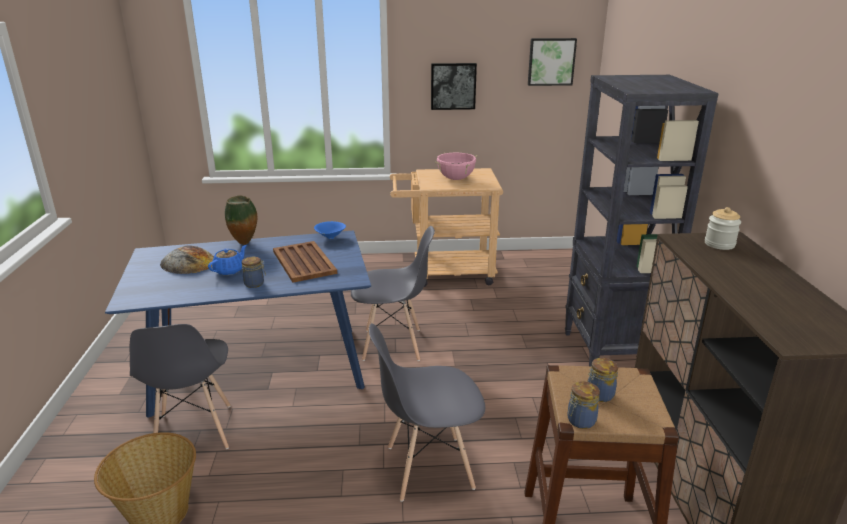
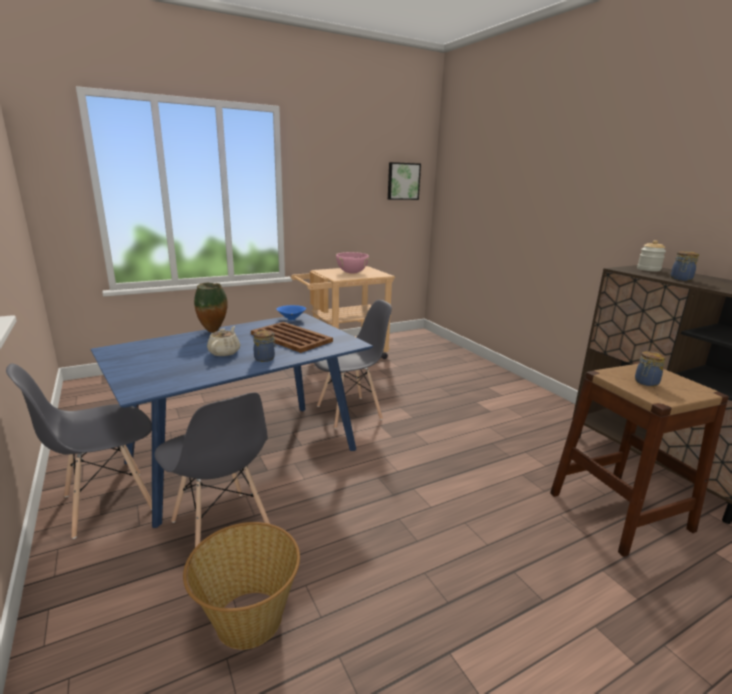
camera: 25 degrees left, 5 degrees down
bread [160,245,214,274] -> none
blue teapot [208,245,247,275] -> beige teapot [207,326,240,356]
grey chair [369,323,485,502] -> grey chair moved to [6,363,152,539]
picture [431,63,477,110] -> none
black bookcase [565,75,719,366] -> none
jar [567,381,600,429] -> jar moved to [671,251,699,281]

